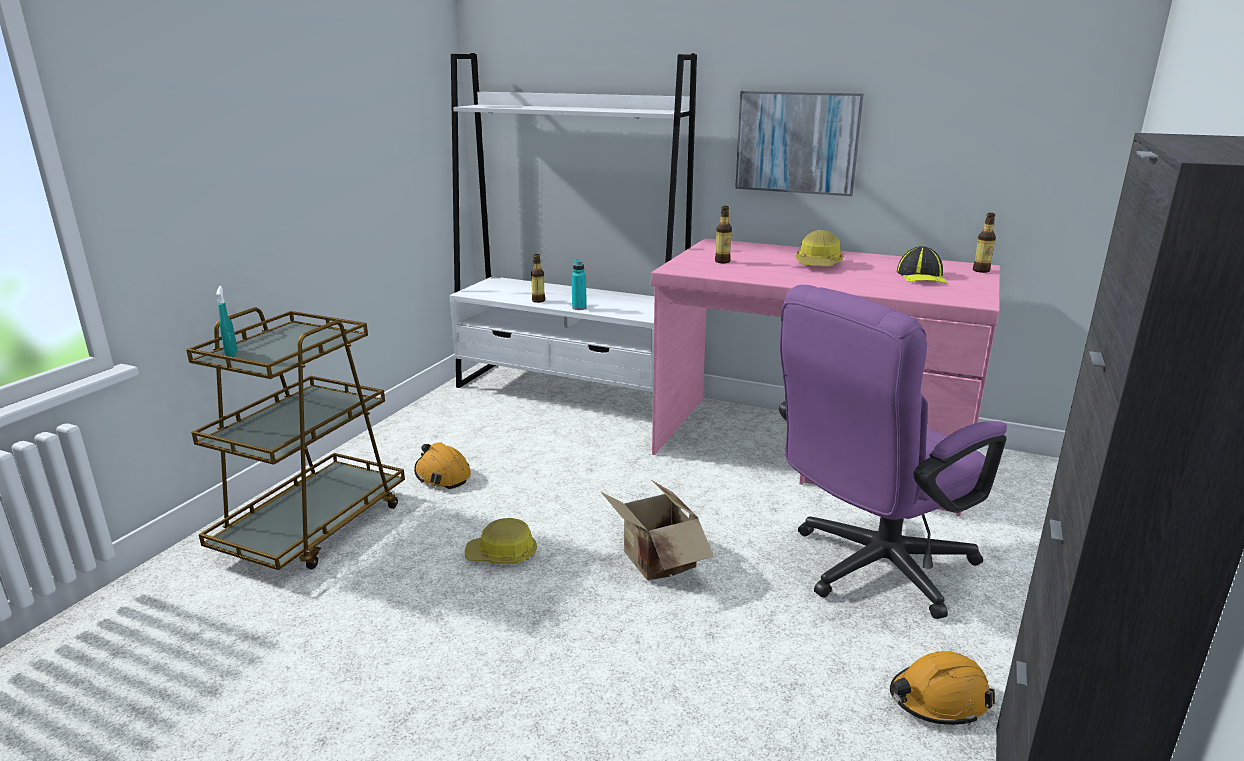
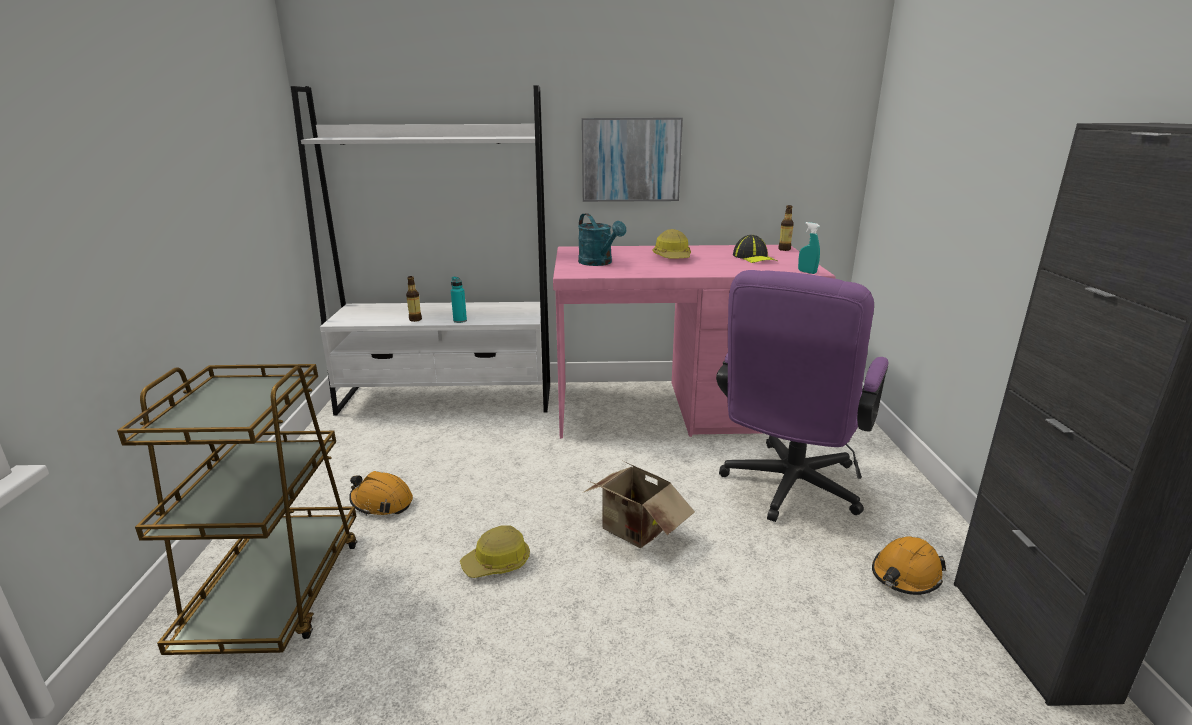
camera: 25 degrees left, 0 degrees up
turquoise spray bottle [216,286,237,357] -> turquoise spray bottle moved to [798,222,820,274]
bottle [715,206,732,263] -> turquoise watering can [578,213,626,266]

